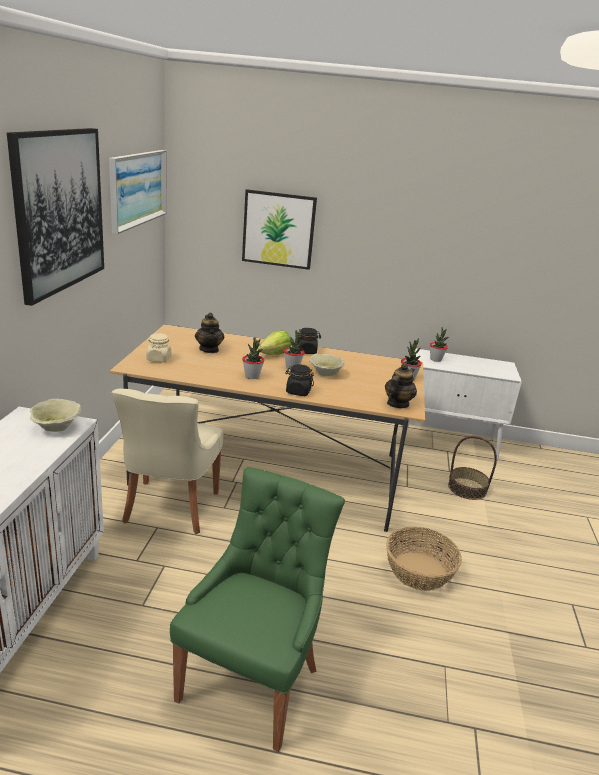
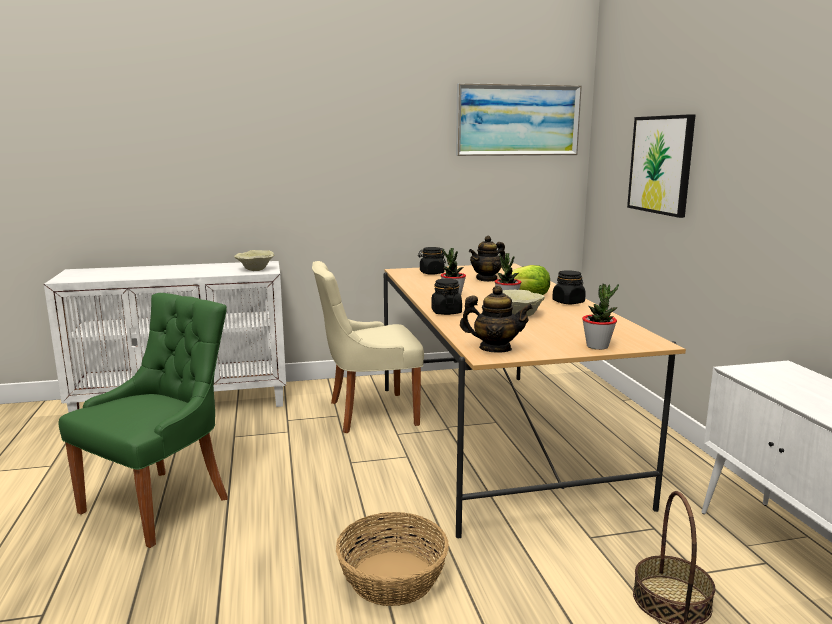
camera: 70 degrees right, 10 degrees down
picture [7,128,104,306] -> none
beige jar [146,333,171,363] -> black jar [418,247,446,275]
green chair [170,467,345,752] -> green chair turned 60 degrees counterclockwise [59,293,228,548]
potted plant [430,327,449,362] -> none

